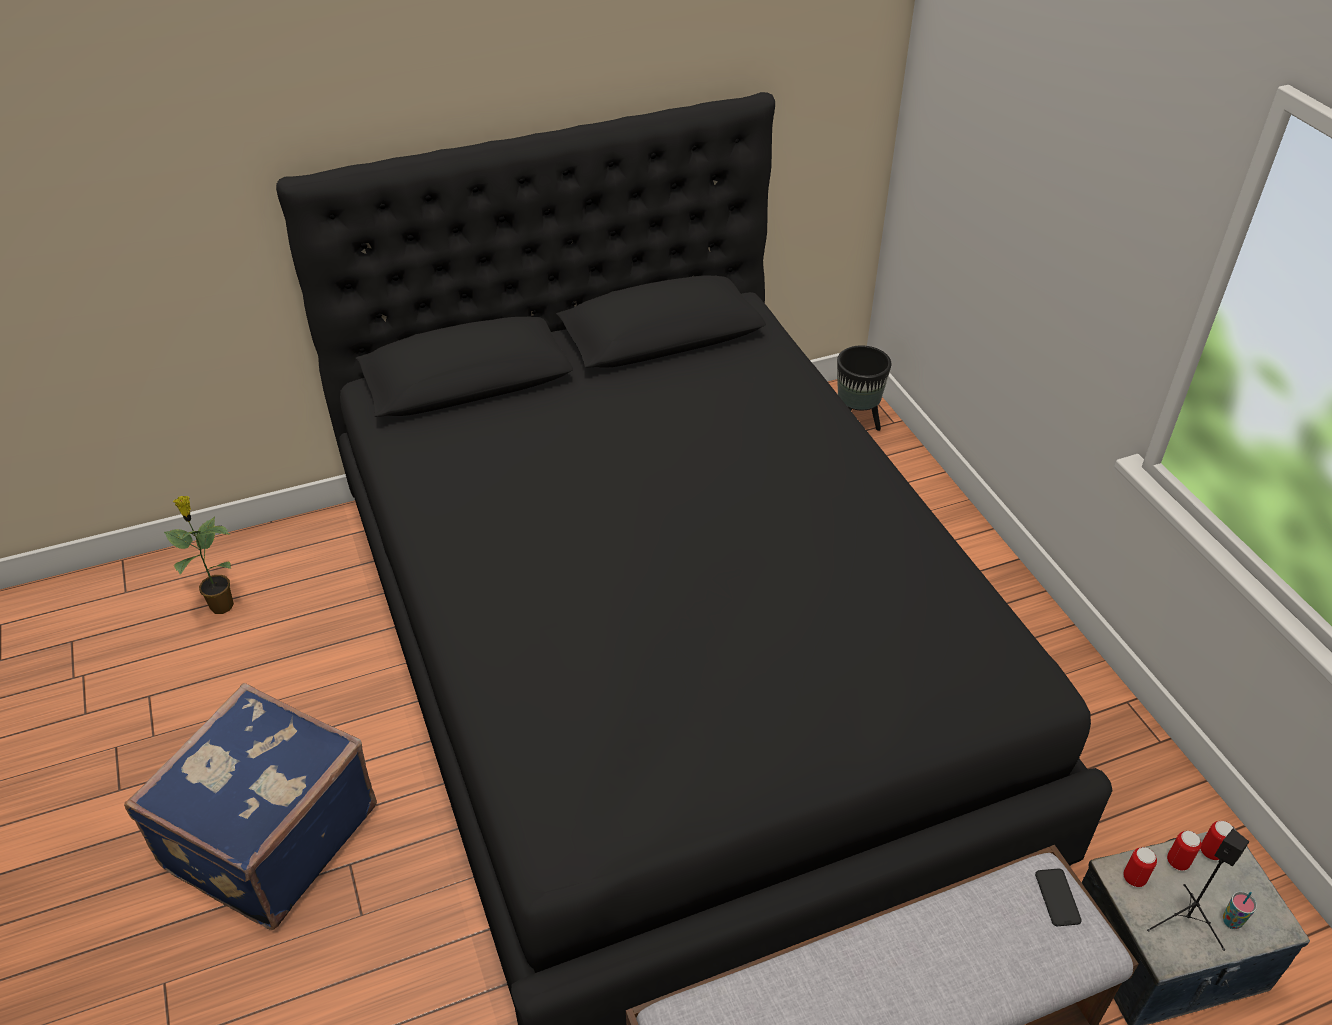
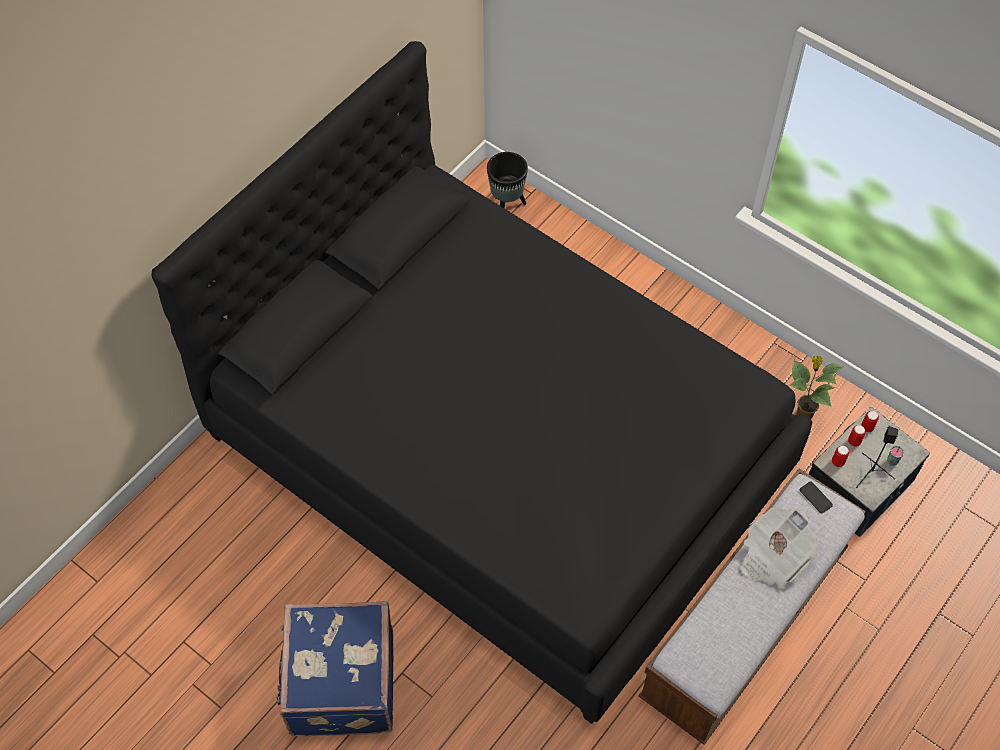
camera: 30 degrees left, 15 degrees up
potted plant [164,496,234,614] -> potted plant moved to [789,355,844,419]
none -> newspaper [741,507,818,588]

